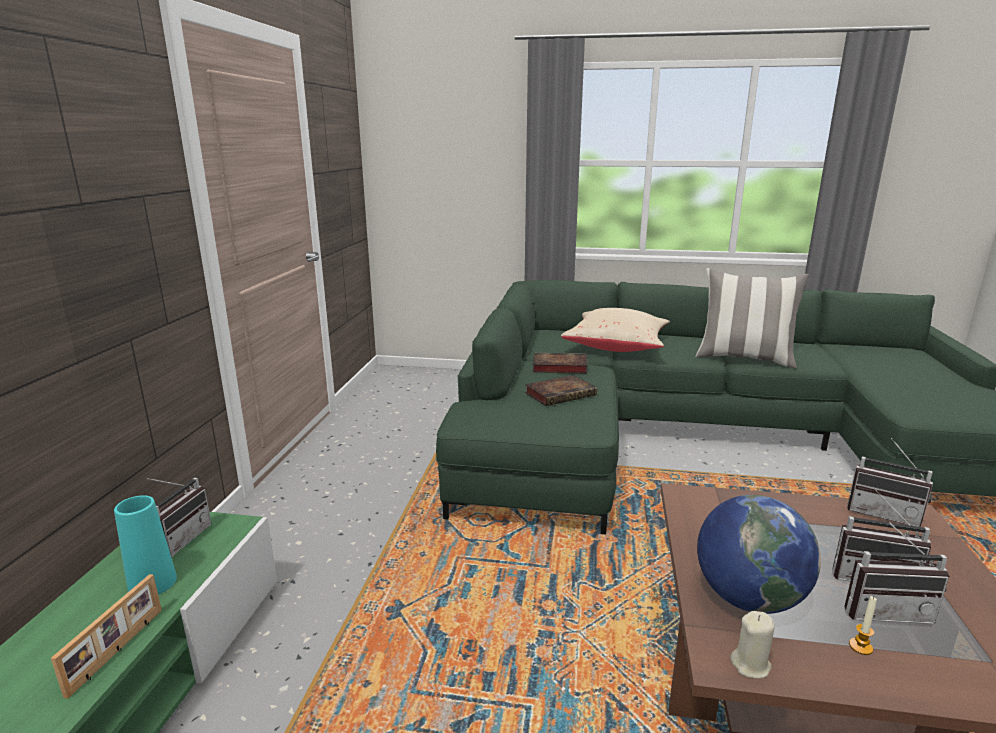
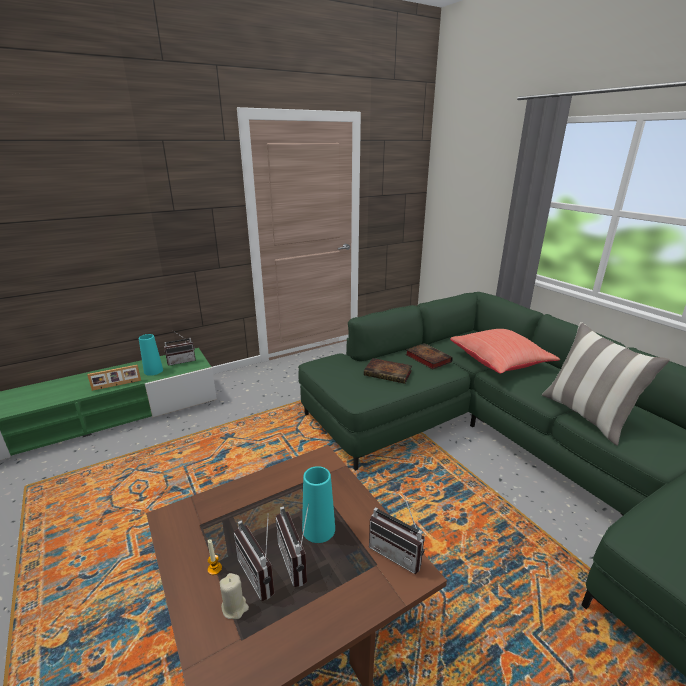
camera: 50 degrees right, 5 degrees up
beige pillow [561,308,670,352] -> red pillow [450,329,560,374]
globe [697,495,821,614] -> none
beige candle [730,611,775,679] -> beige candle moved to [220,573,249,619]
radio [847,438,933,527] -> radio turned 45 degrees counterclockwise [369,493,425,574]
none -> turquoise vase [302,466,335,543]

